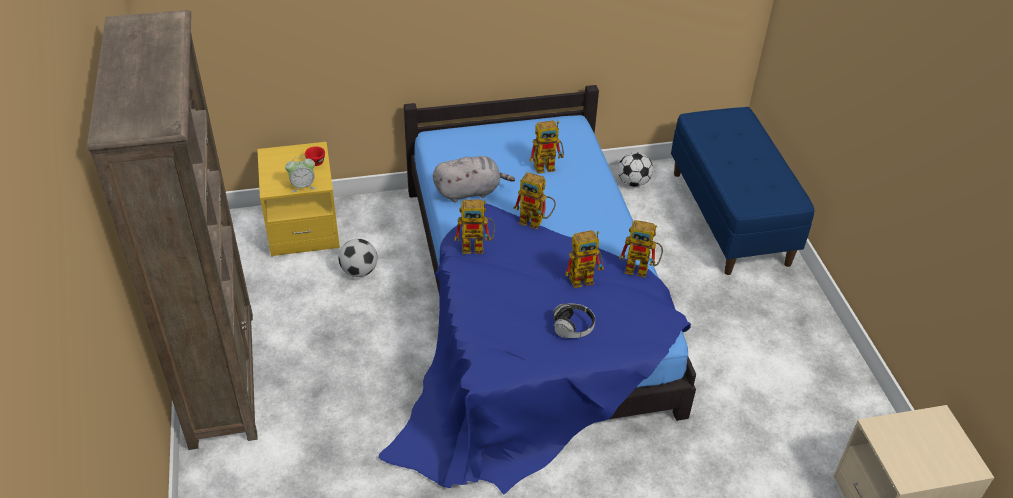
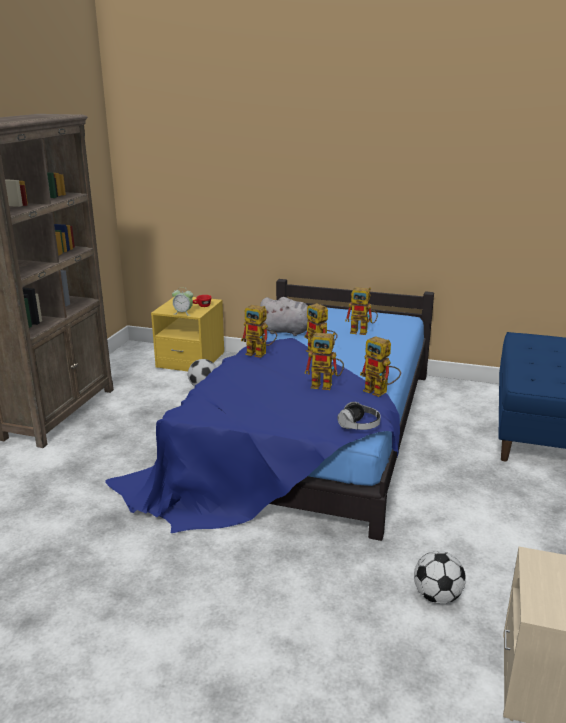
camera: 30 degrees right, 20 degrees down
headphones [553,303,595,338] -> headphones moved to [337,402,381,430]
football [618,152,653,187] -> football moved to [414,551,466,604]

